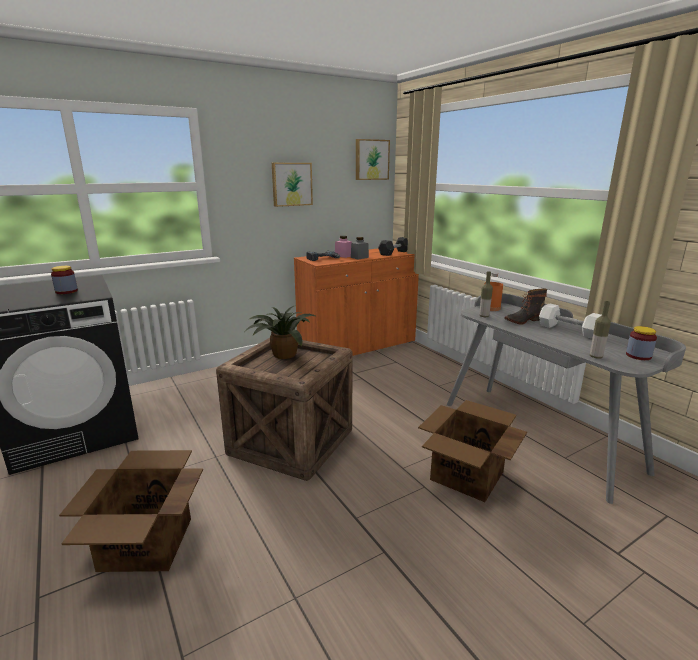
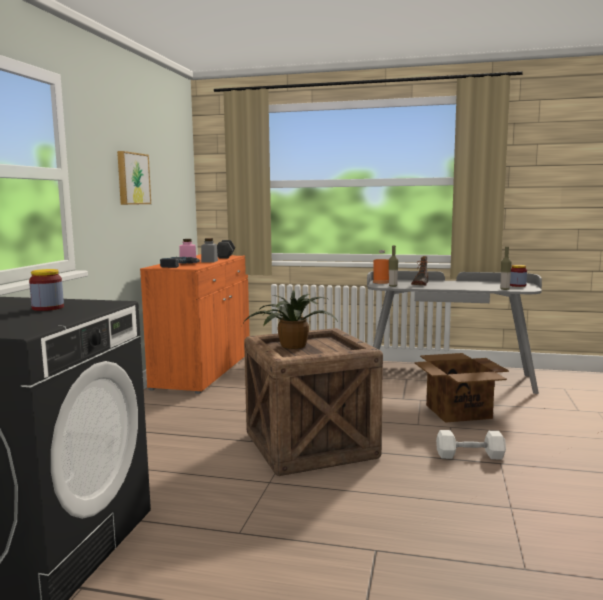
camera: 45 degrees left, 10 degrees down
cardboard box [59,450,203,572] -> none
picture [356,139,390,180] -> none
white dumbbell [539,303,601,339] -> white dumbbell moved to [436,430,506,459]

